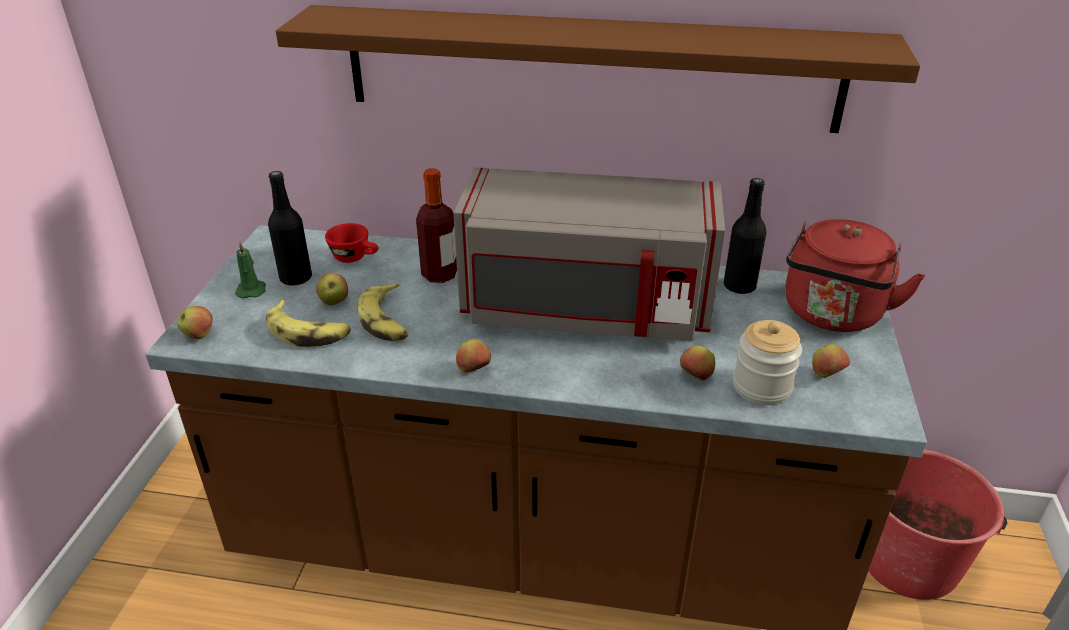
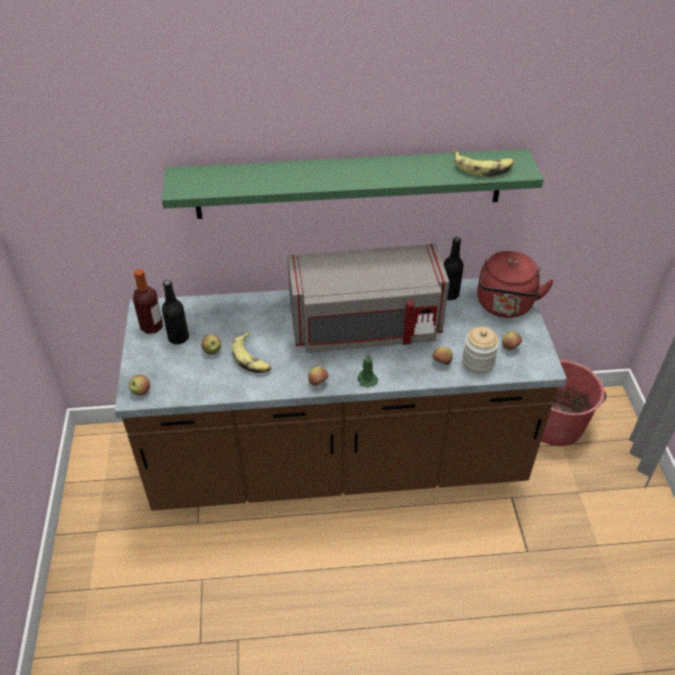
camera: 15 degrees left, 10 degrees up
green candle [235,241,266,298] -> green candle moved to [357,353,378,387]
banana [266,300,351,347] -> banana moved to [454,151,514,177]
brown shelf [276,5,920,133] -> green shelf [162,149,544,219]
red cup [325,223,379,263] -> none
bottle [416,168,457,283] -> bottle moved to [133,269,163,334]

